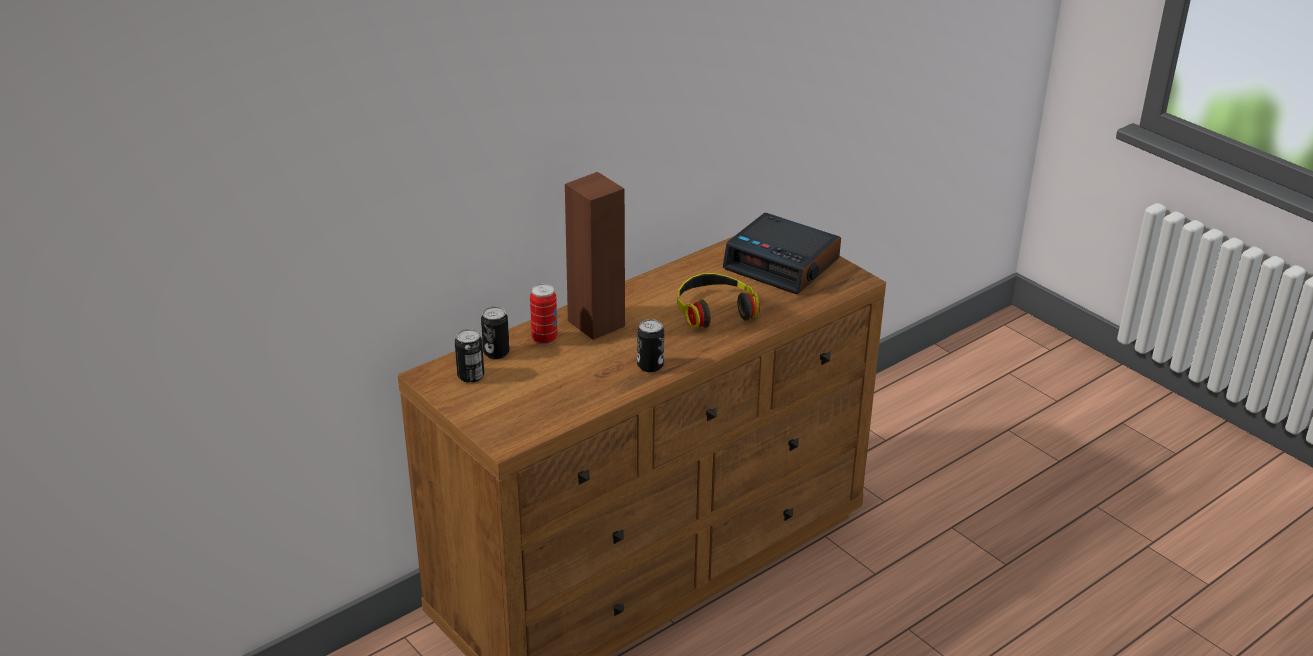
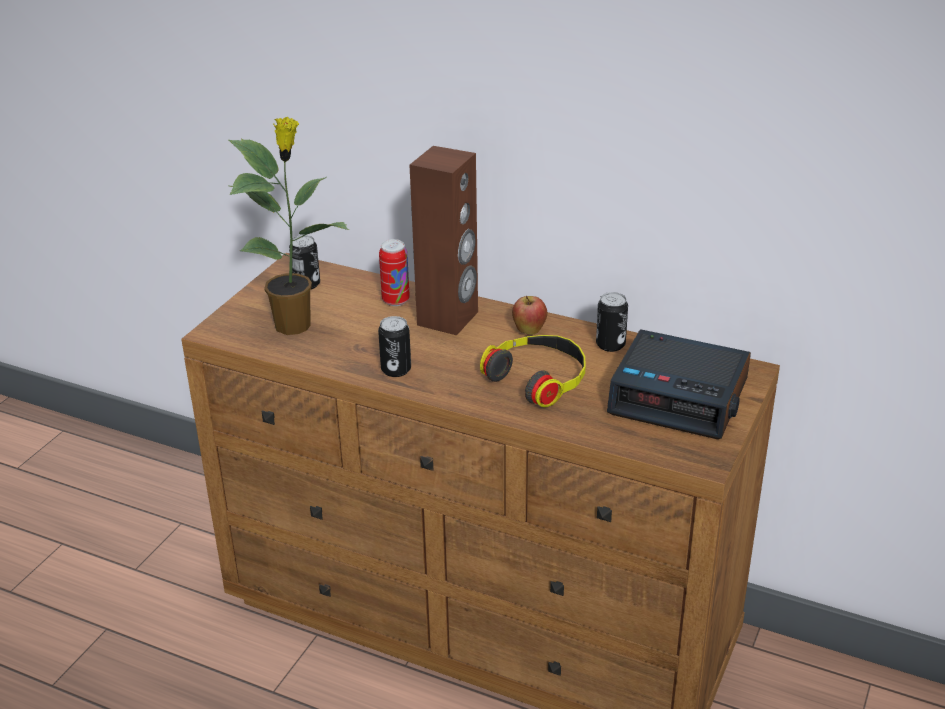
camera: 65 degrees right, 0 degrees up
can [481,306,510,359] -> can moved to [596,292,628,352]
alarm clock [723,213,841,294] -> alarm clock turned 75 degrees counterclockwise [607,329,751,439]
none -> potted plant [229,117,349,335]
none -> apple [512,296,547,335]

